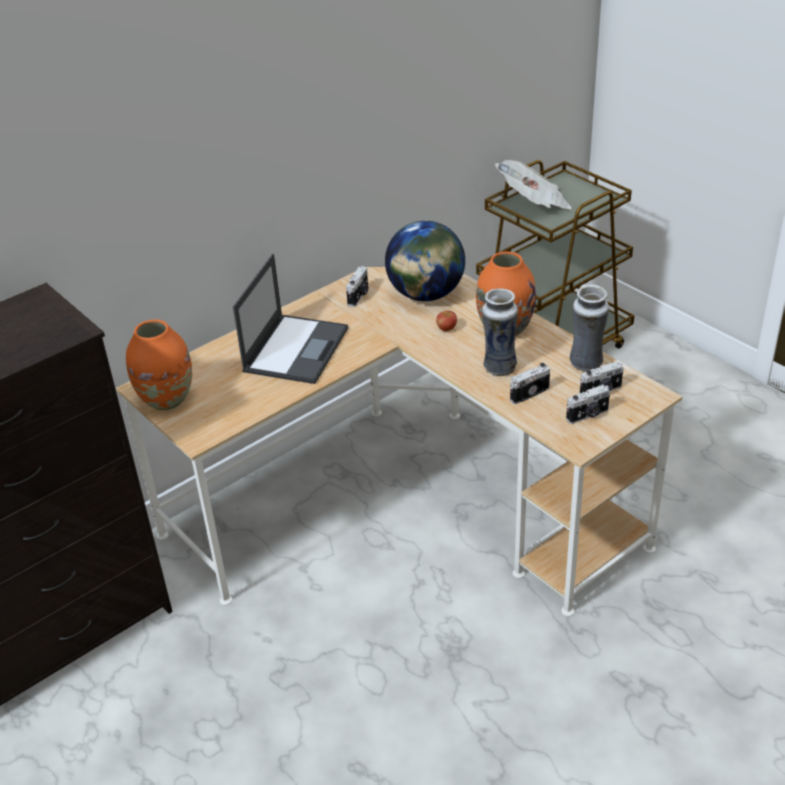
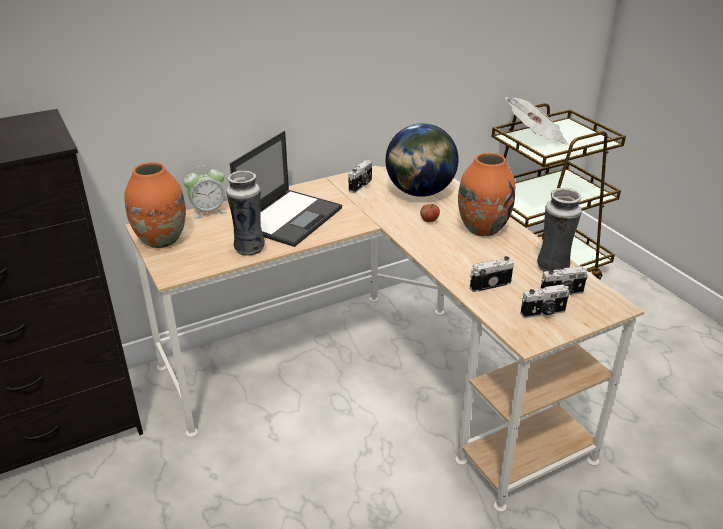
camera: 10 degrees right, 5 degrees down
vase [482,288,518,376] -> vase moved to [226,171,265,256]
none -> alarm clock [183,165,227,219]

